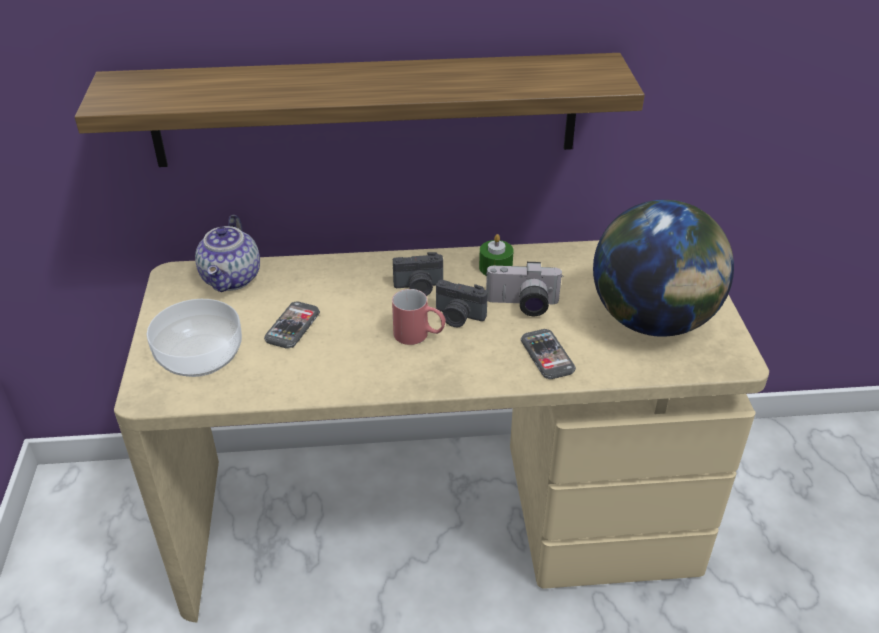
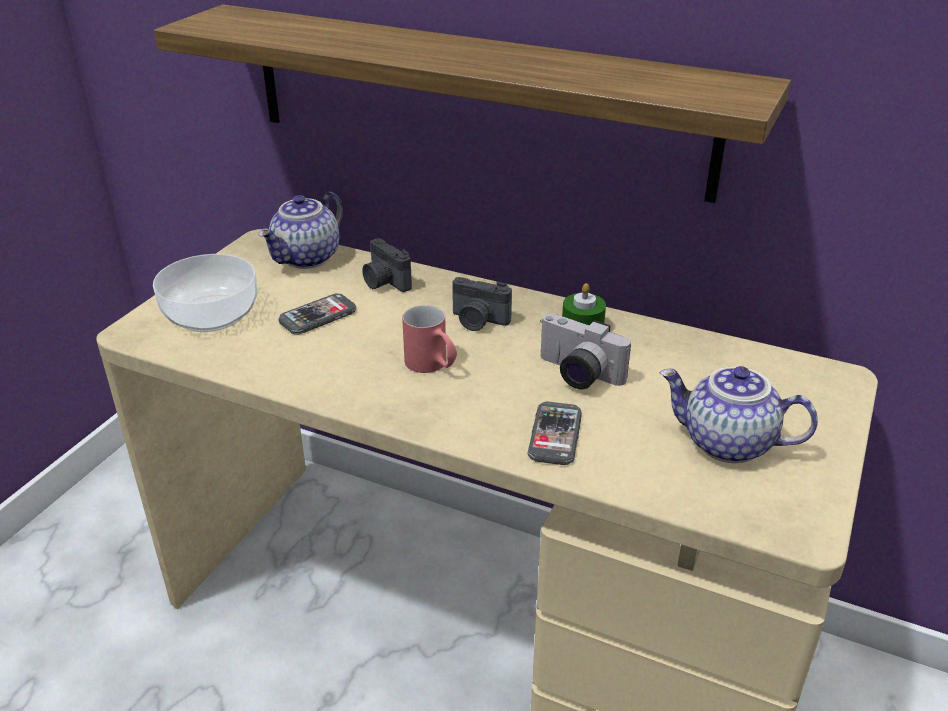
camera: 30 degrees right, 5 degrees down
camera [436,280,488,327] -> camera moved to [362,238,412,292]
globe [593,200,734,337] -> teapot [660,366,818,463]

